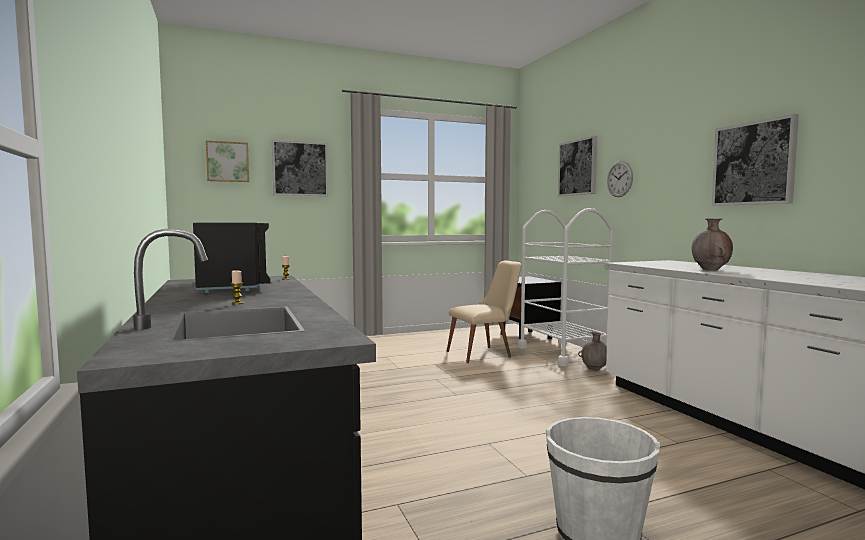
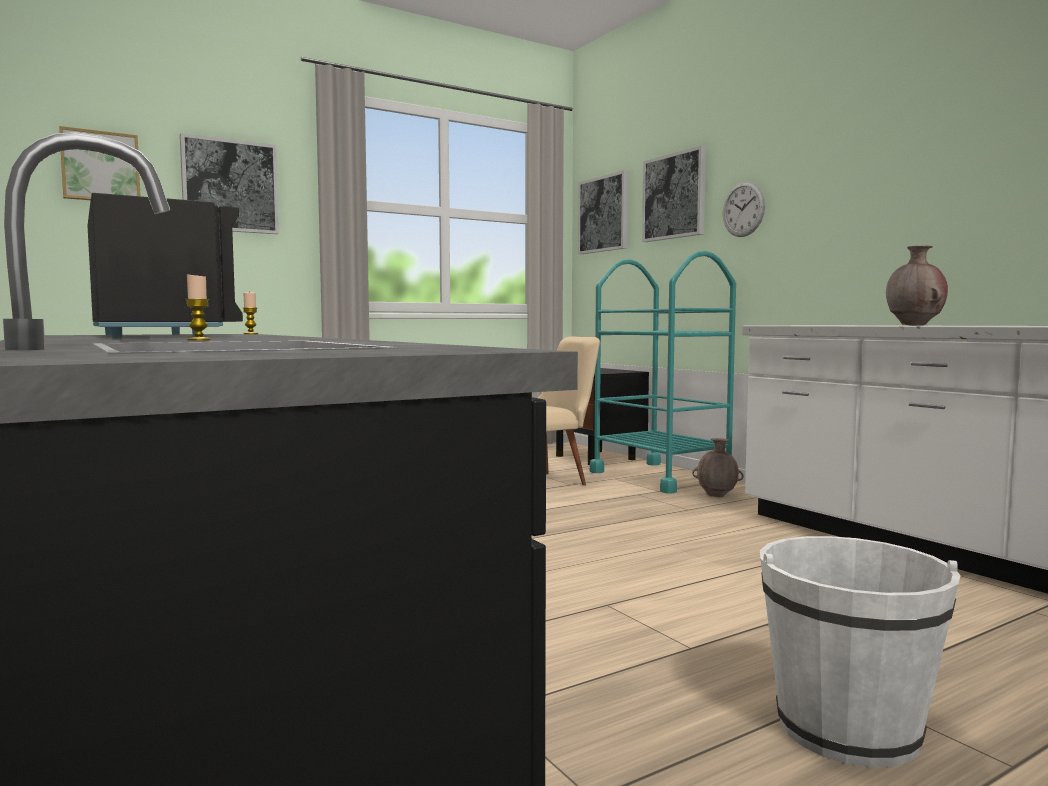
camera: 10 degrees left, 0 degrees up
white cart [518,208,613,366] -> turquoise cart [590,251,736,494]
picture [711,114,799,206] -> picture moved to [578,170,628,254]

